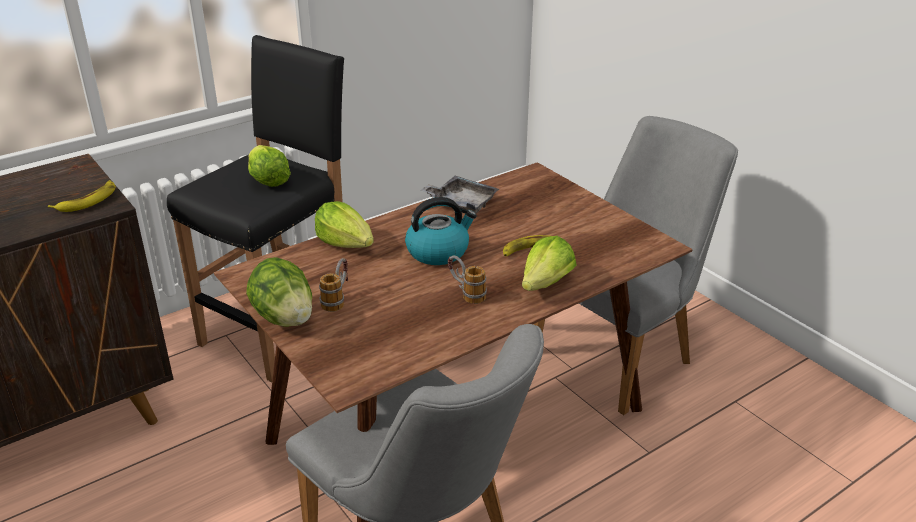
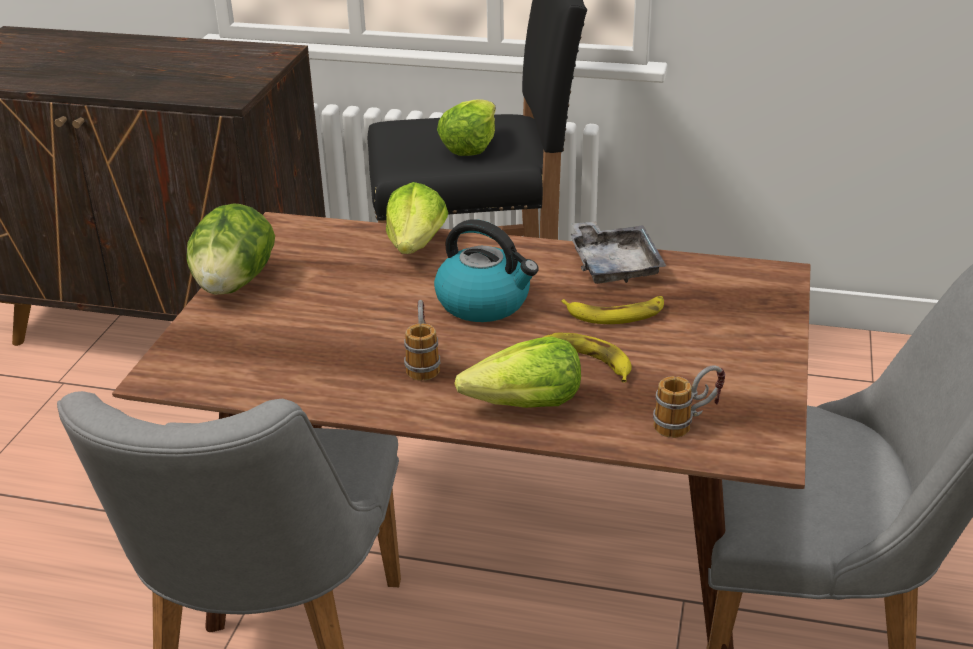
camera: 50 degrees right, 0 degrees up
banana [48,180,116,212] -> banana moved to [561,296,664,324]
mug [319,258,348,312] -> mug moved to [653,365,725,438]

